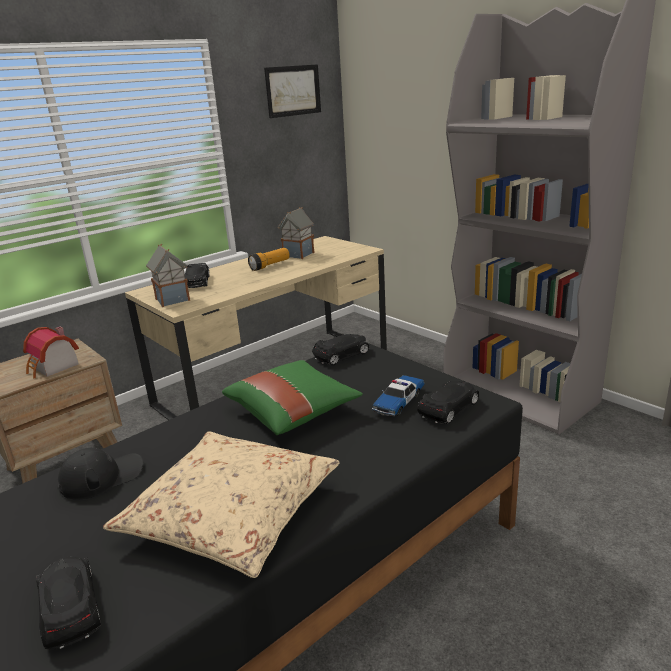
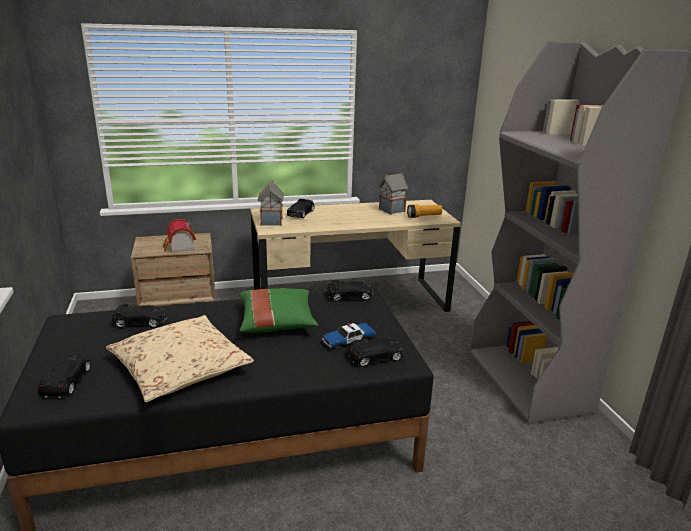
camera: 25 degrees right, 0 degrees up
black cap [58,447,143,499] -> black toy car [112,304,167,328]
flashlight [248,248,290,271] -> flashlight moved to [407,205,442,218]
picture [264,64,321,118] -> none

